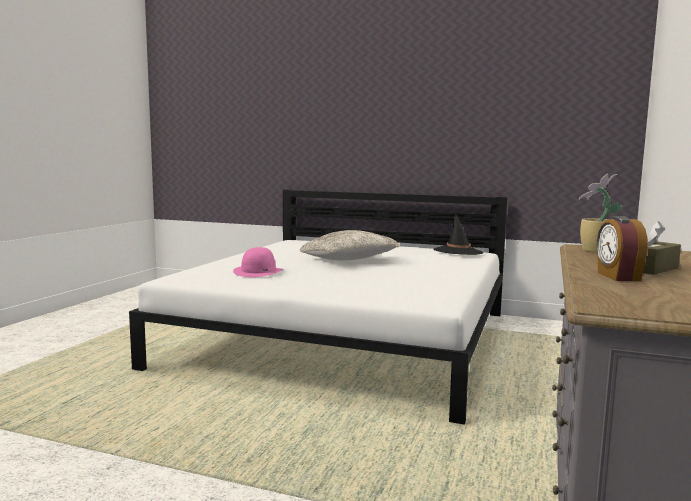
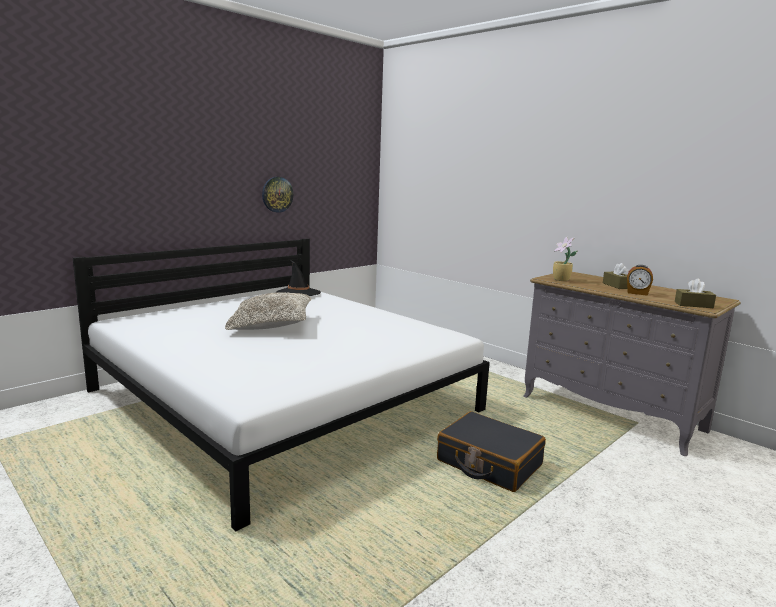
camera: 65 degrees left, 5 degrees up
pink hat [233,247,283,277] -> none
none -> wall clock [262,177,293,213]
none -> black suitcase [437,411,546,492]
none -> brown tissue box [675,279,716,308]

